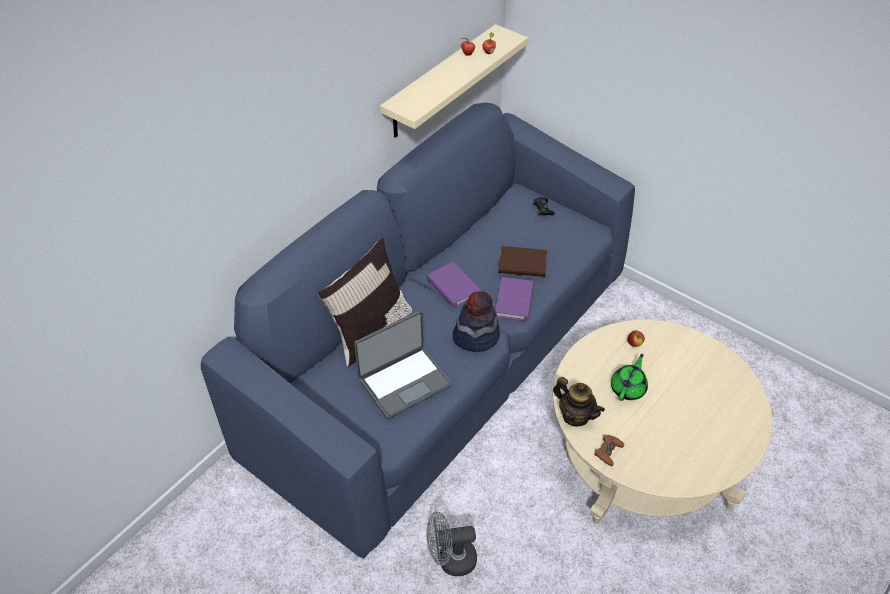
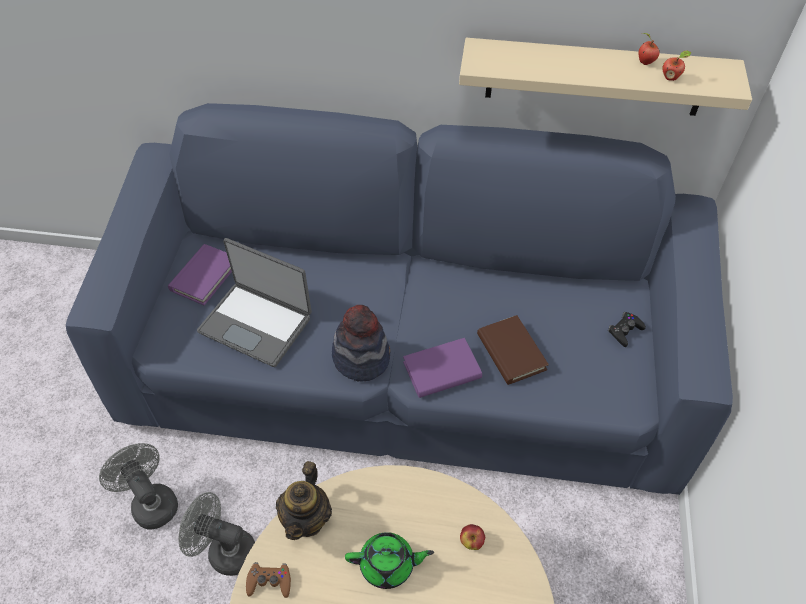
camera: 60 degrees right, 5 degrees up
pillow [317,237,412,367] -> none
purple book [427,262,481,308] -> purple book moved to [168,244,232,305]
none -> grey fan [178,492,255,576]

